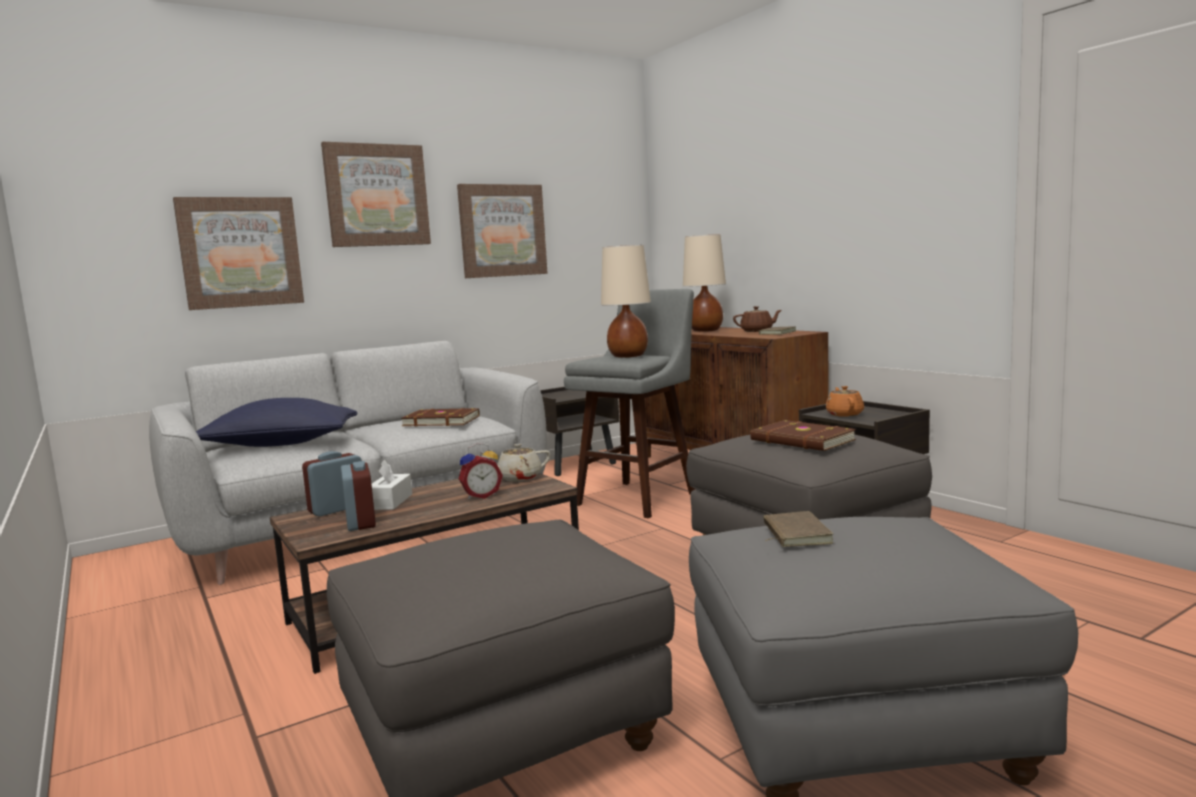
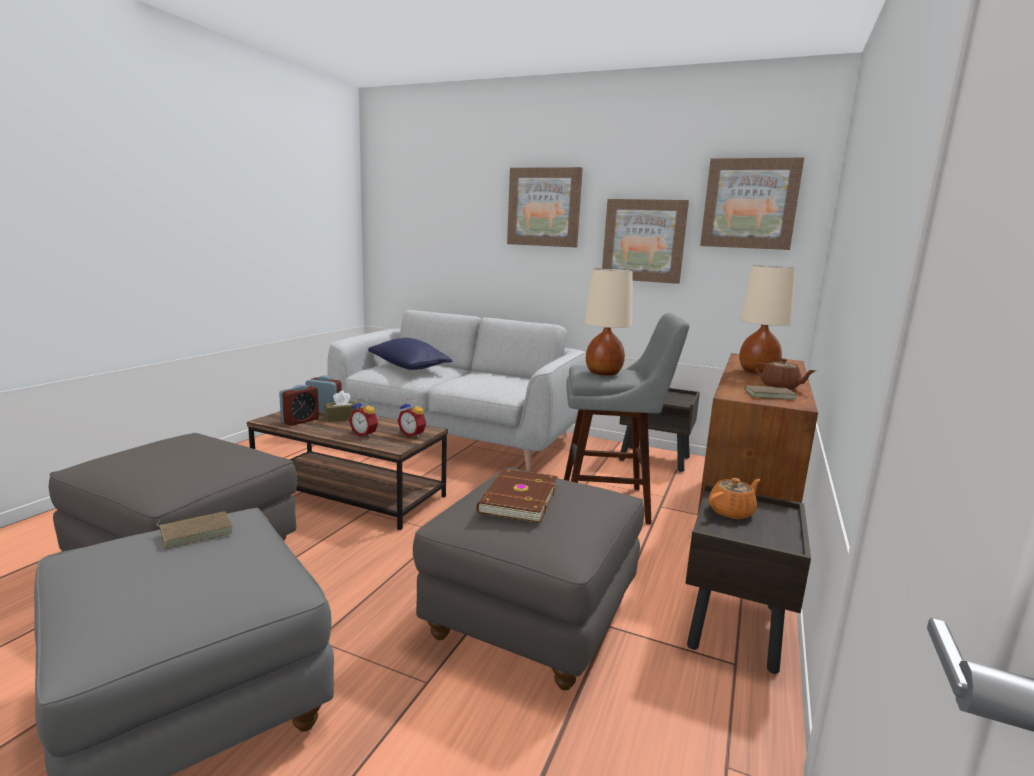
camera: 55 degrees right, 5 degrees up
picture [173,197,304,310] -> picture moved to [700,157,804,250]
white tissue box [372,460,412,510] -> brown tissue box [324,391,361,422]
brown book [401,408,480,427] -> none
beige teapot [481,444,551,482] -> alarm clock [398,399,426,438]

